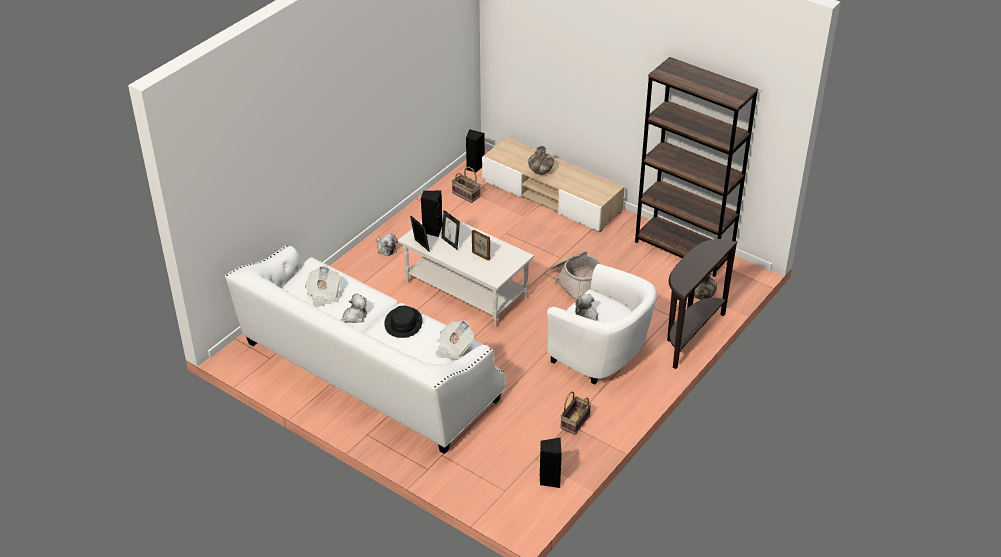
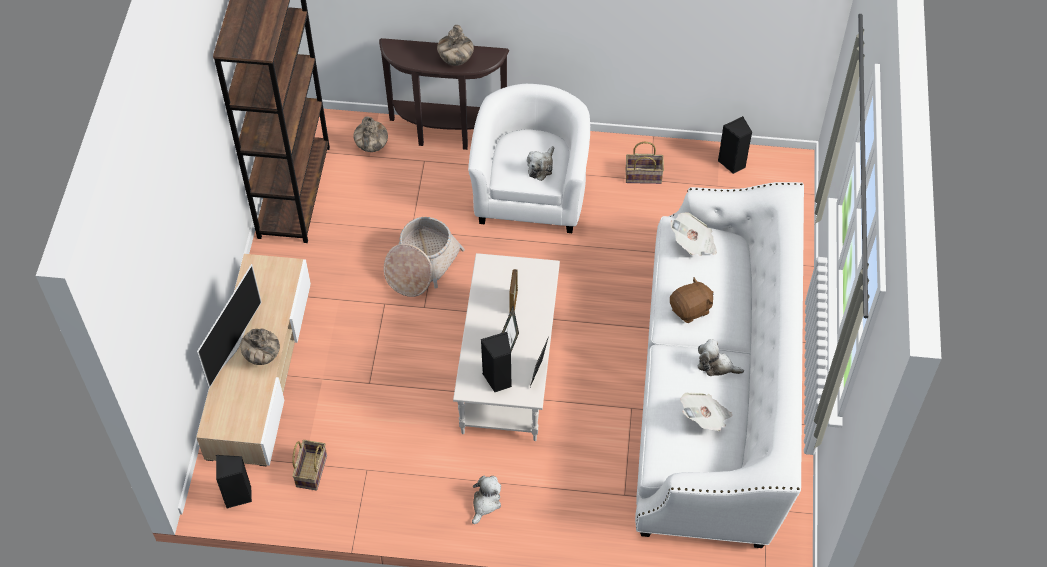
camera: 120 degrees left, 15 degrees up
black hat [384,306,423,338] -> brown plush toy [670,277,713,323]
none -> television [197,264,262,388]
none -> vase [437,25,474,66]

